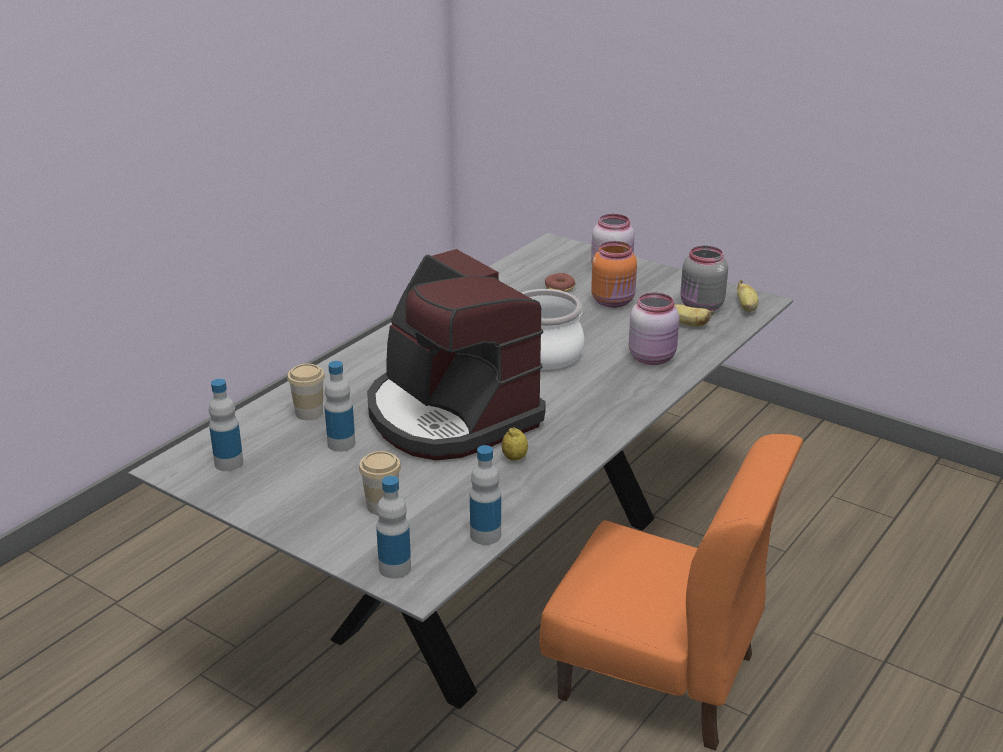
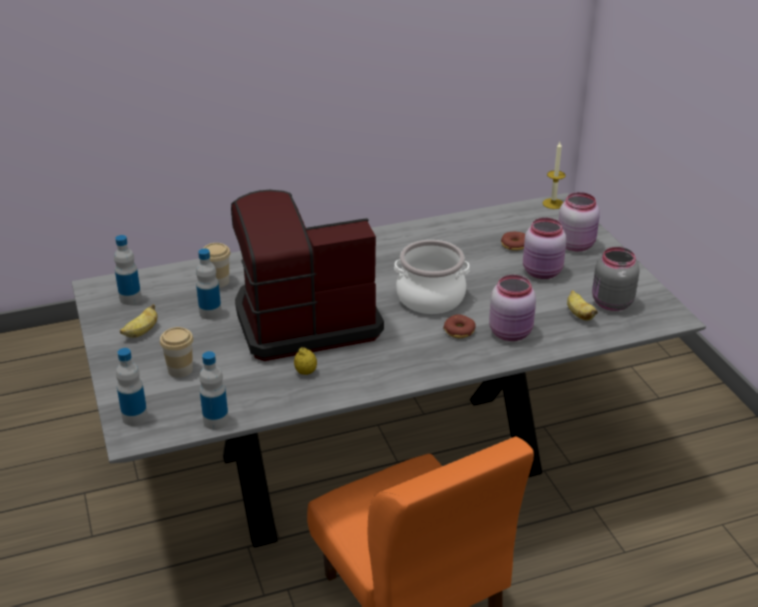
camera: 35 degrees right, 5 degrees up
coffee machine [367,249,546,460] -> coffee machine turned 75 degrees clockwise [231,190,384,361]
orange jar [591,241,637,308] -> pink jar [523,218,566,279]
banana [737,280,758,312] -> banana moved to [120,304,158,338]
none -> donut [443,314,476,338]
none -> candle [543,142,566,209]

